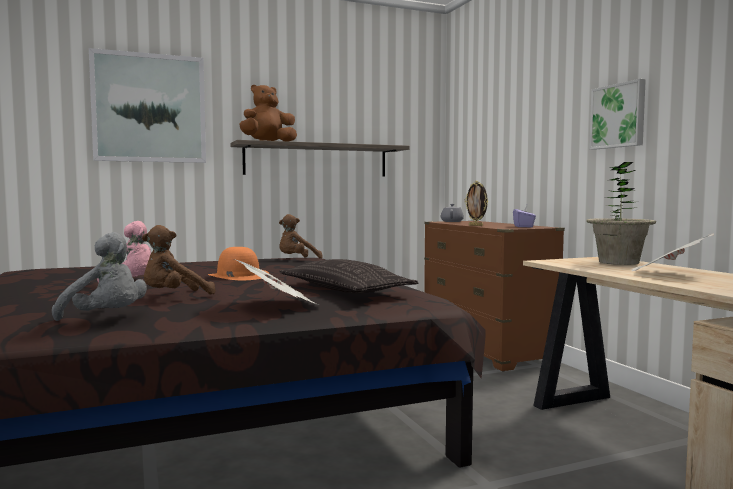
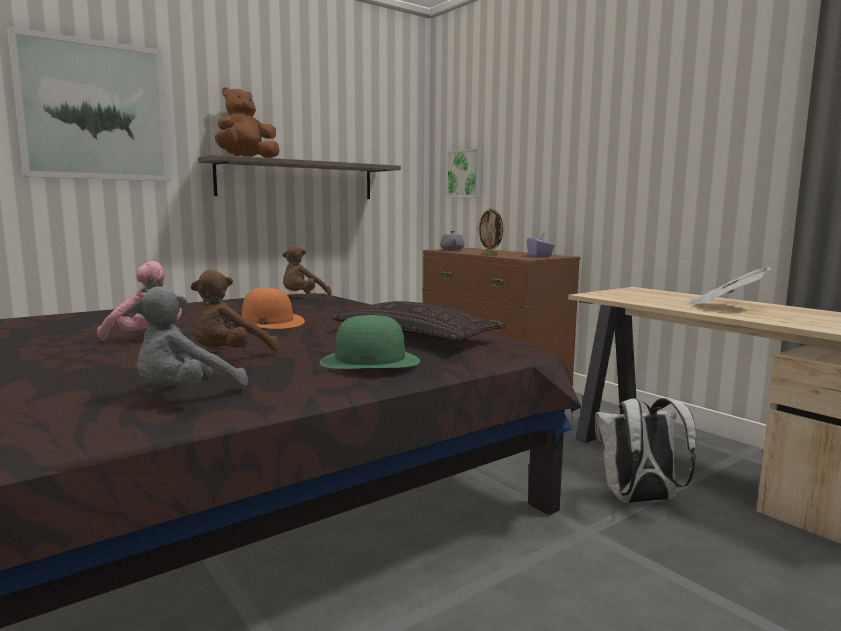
camera: 15 degrees left, 5 degrees up
grey plush toy [52,232,147,321] -> grey plush toy turned 120 degrees clockwise [132,286,248,387]
newspaper [233,259,320,305] -> green hat [320,315,420,369]
potted plant [586,162,656,265] -> none
picture [589,79,646,150] -> picture moved to [446,148,482,198]
none -> white backpack [595,398,696,503]

